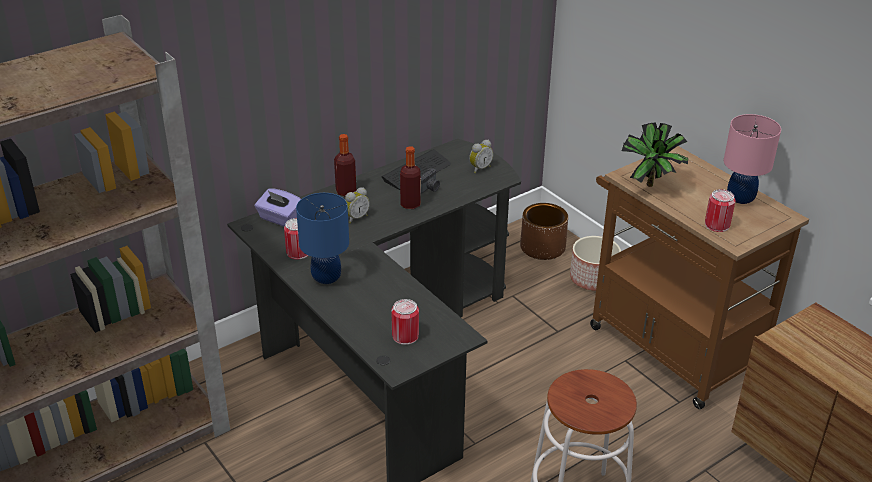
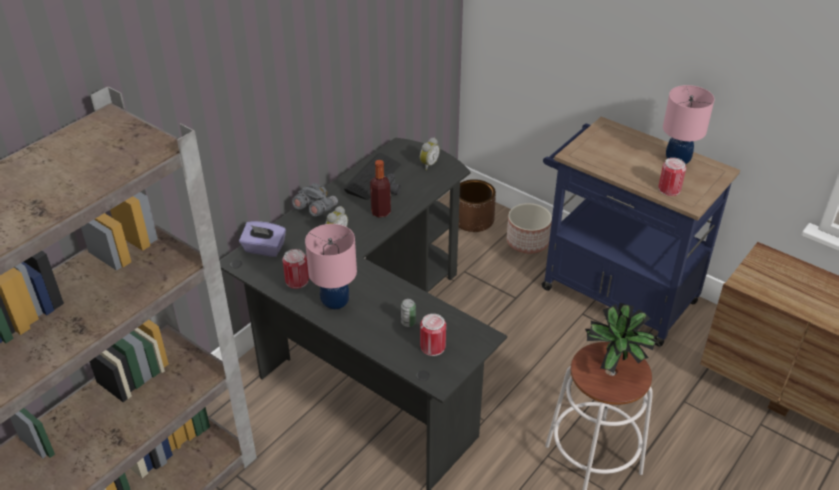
camera: 15 degrees left, 5 degrees up
blue table lamp [296,193,349,284] -> pink table lamp [305,224,357,309]
bottle [334,134,356,196] -> grey binoculars [292,183,338,216]
brown cart [590,146,809,409] -> blue cart [542,117,740,347]
potted plant [622,122,688,187] -> potted plant moved to [585,303,658,373]
none -> can [401,299,416,327]

